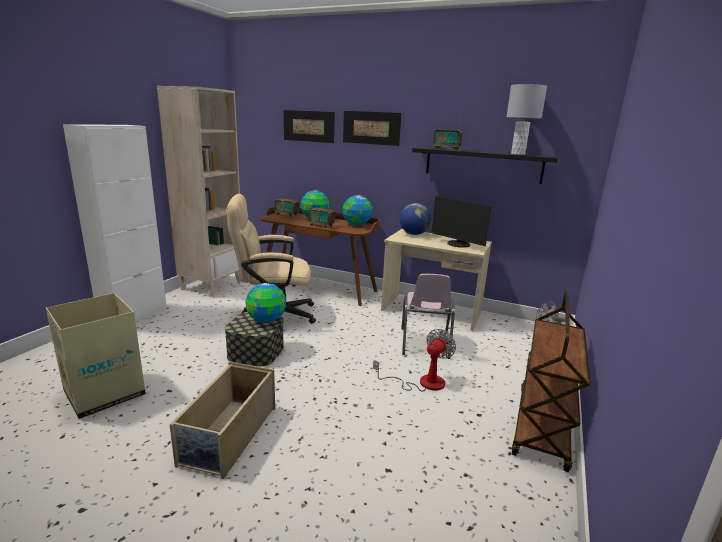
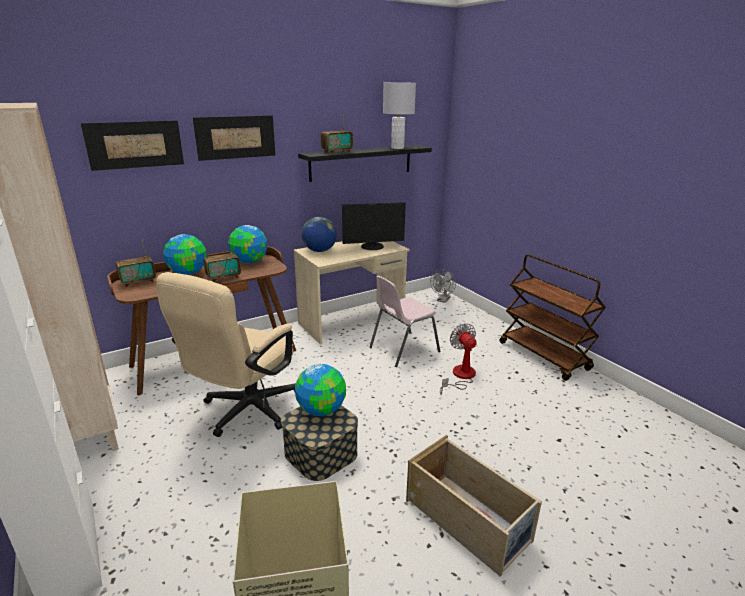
camera: 55 degrees left, 5 degrees up
pink chair [401,274,455,359] -> pink chair turned 105 degrees clockwise [369,276,440,367]

